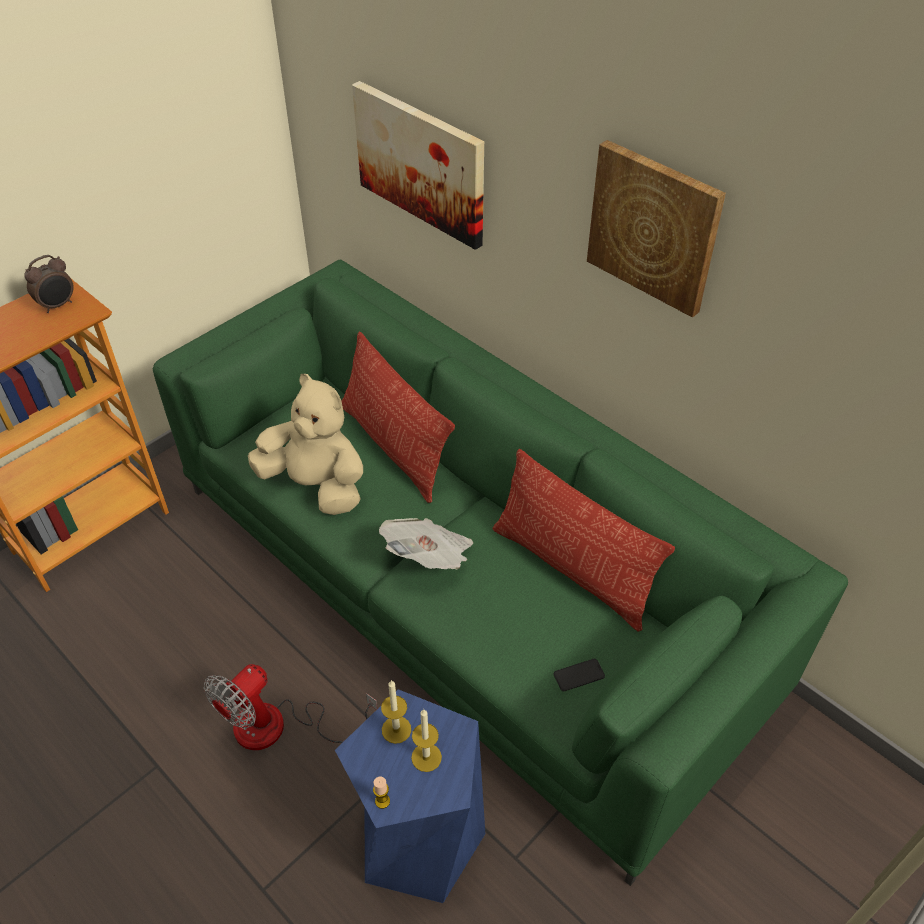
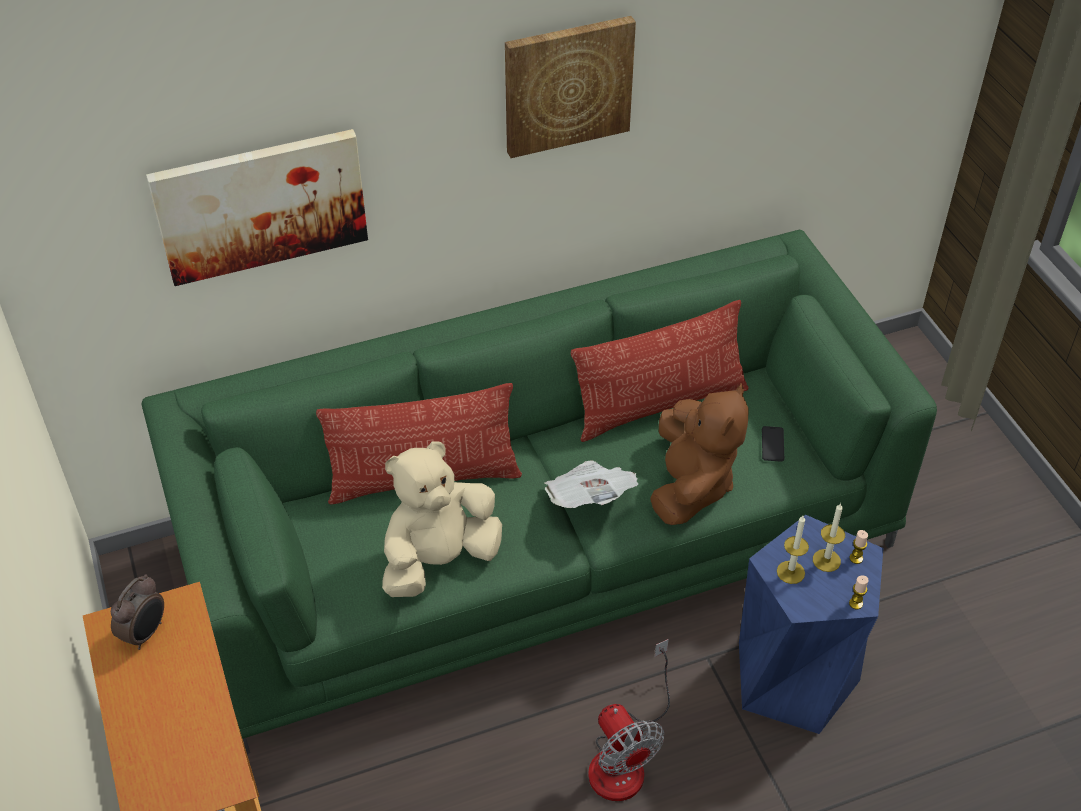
camera: 65 degrees left, 0 degrees up
alarm clock [24,255,74,313] -> alarm clock turned 45 degrees clockwise [111,574,164,650]
none -> brown plush toy [650,383,749,525]
none -> candle [849,530,868,564]

